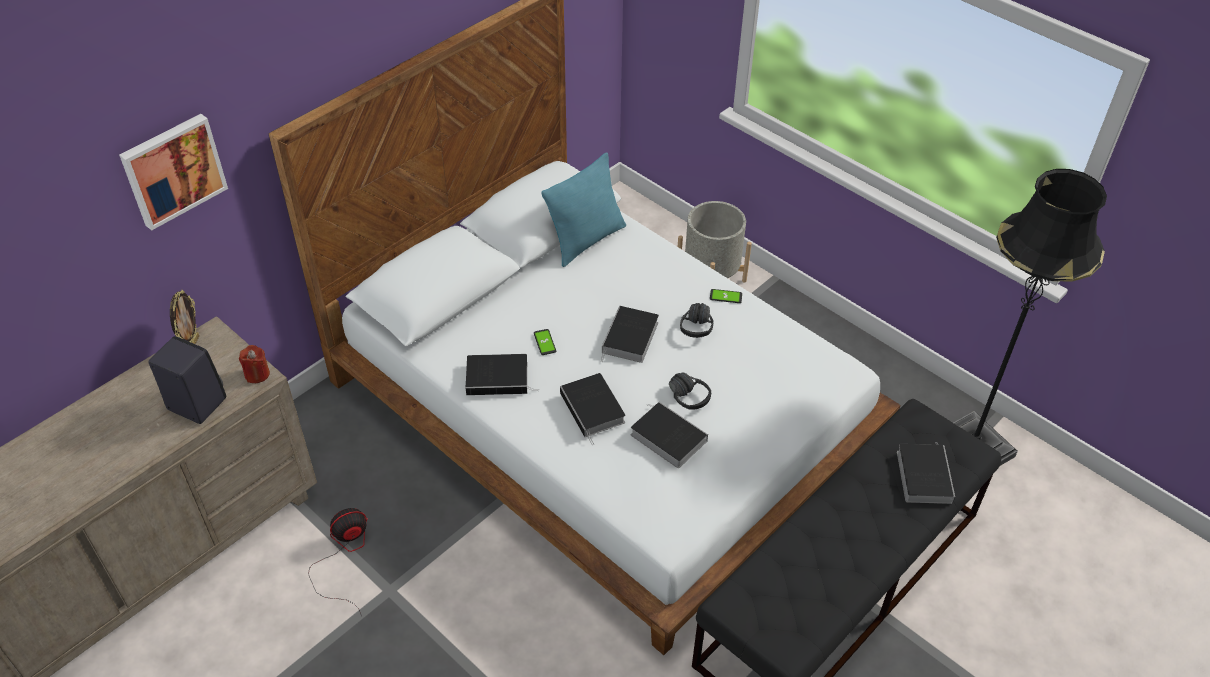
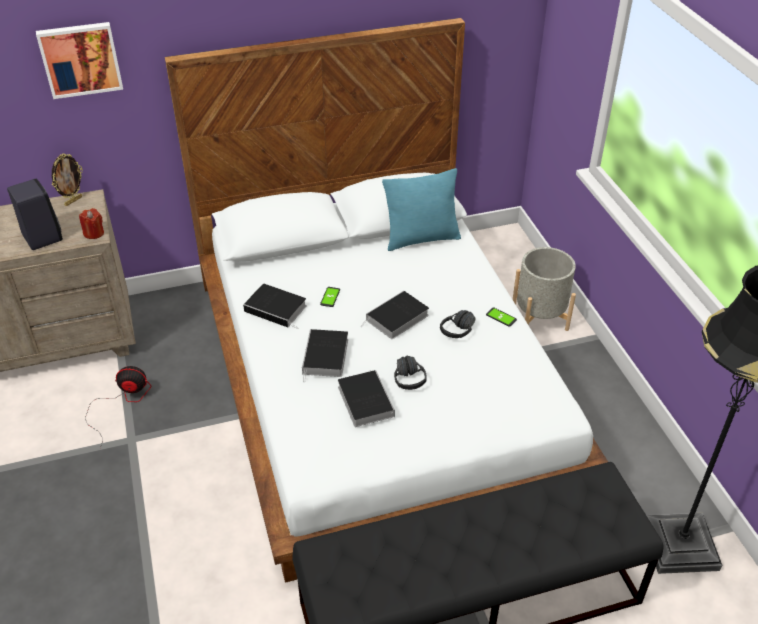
camera: 30 degrees right, 5 degrees down
book [897,442,955,504] -> none

